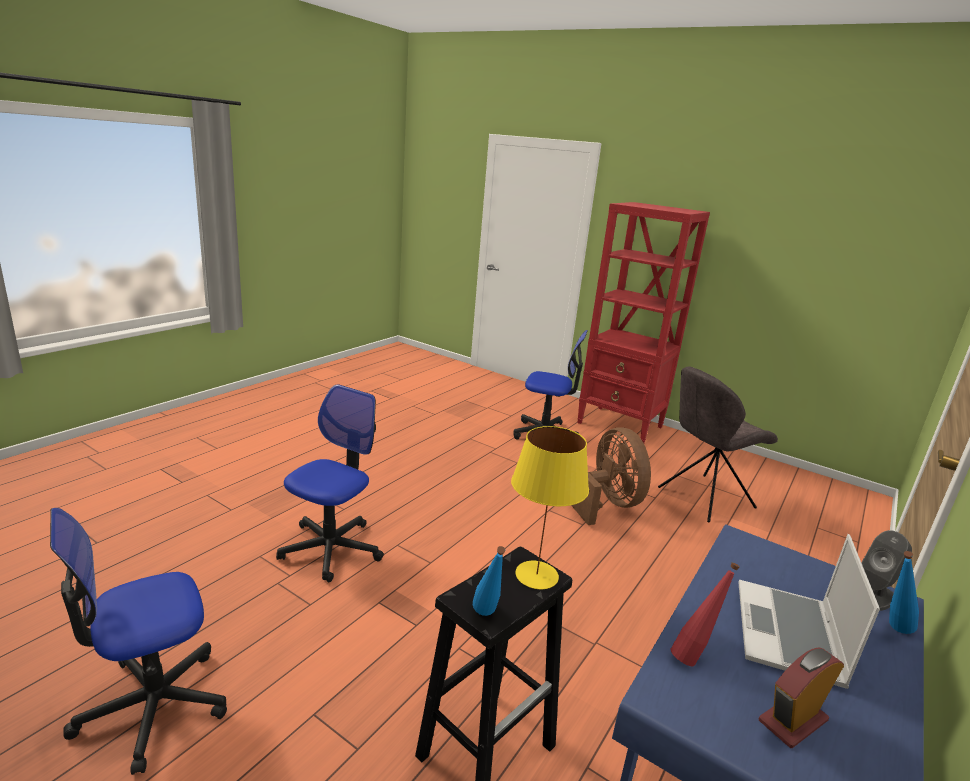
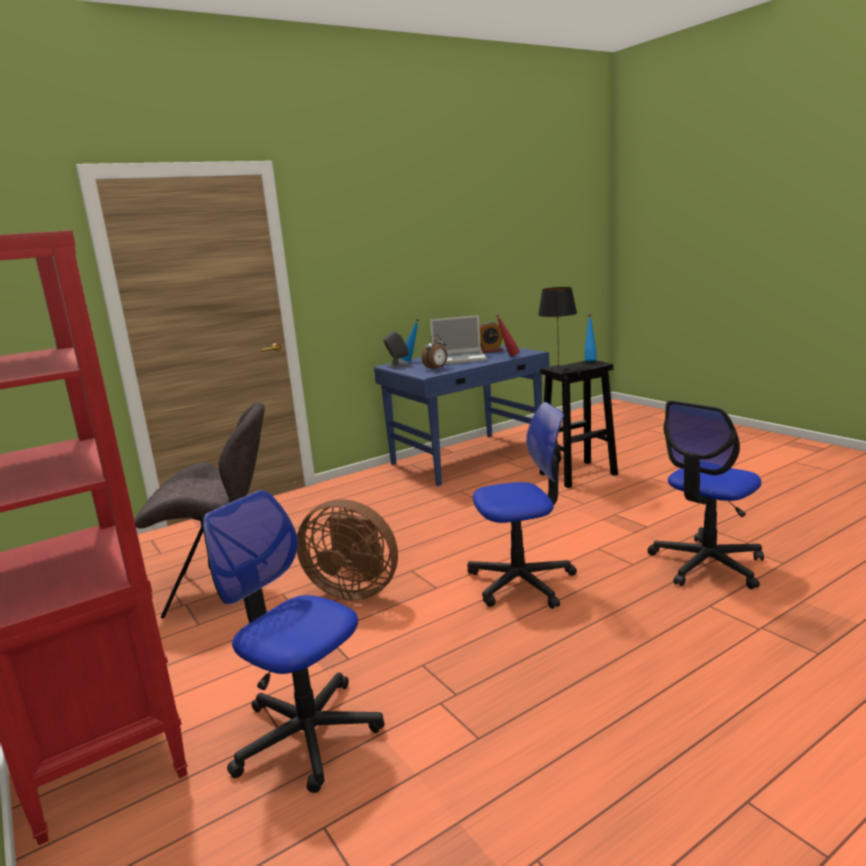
camera: 155 degrees left, 5 degrees down
office chair [50,508,227,775] -> office chair moved to [467,402,577,609]
yellow table lamp [511,426,589,589] -> black table lamp [538,287,577,370]
brown fan [571,427,651,525] -> brown fan turned 75 degrees counterclockwise [297,499,398,601]
laptop [738,534,880,689] -> laptop turned 45 degrees clockwise [430,315,487,365]
none -> alarm clock [422,335,447,370]

